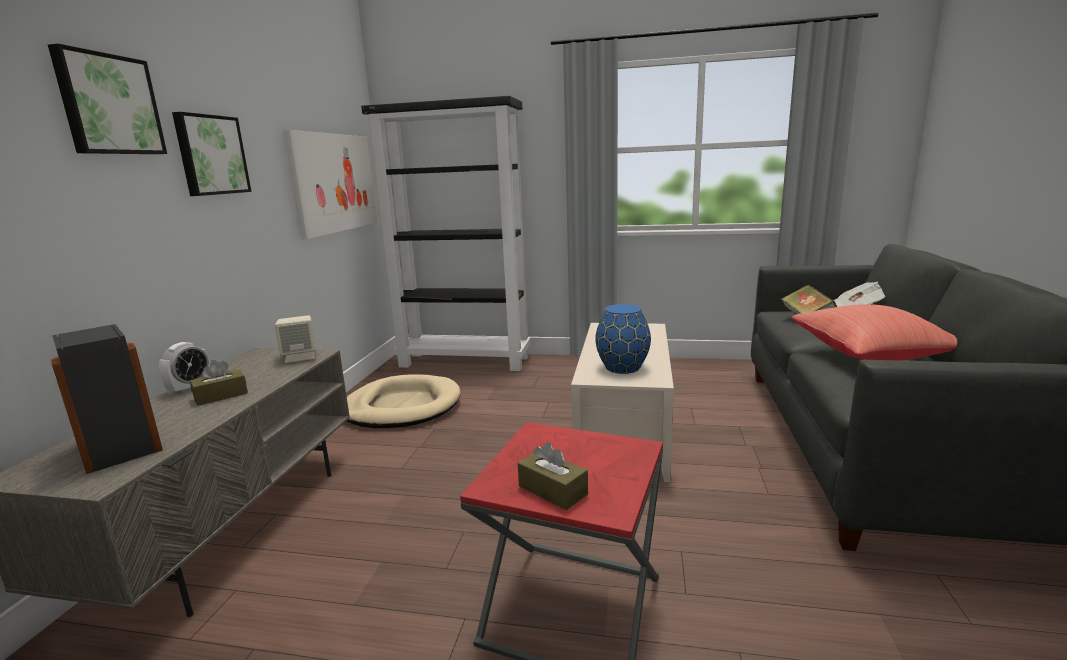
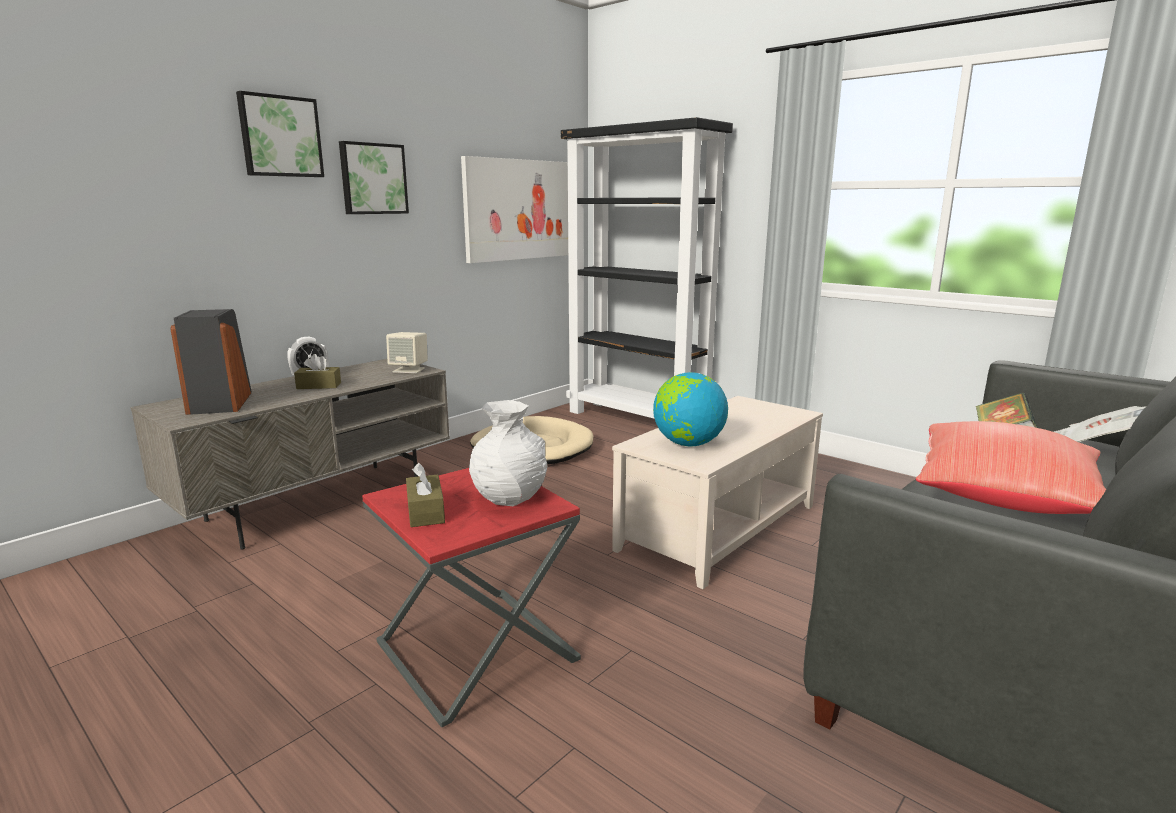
camera: 30 degrees right, 0 degrees up
blue vase [595,304,651,374] -> globe [653,372,728,447]
none -> white vase [469,400,547,506]

